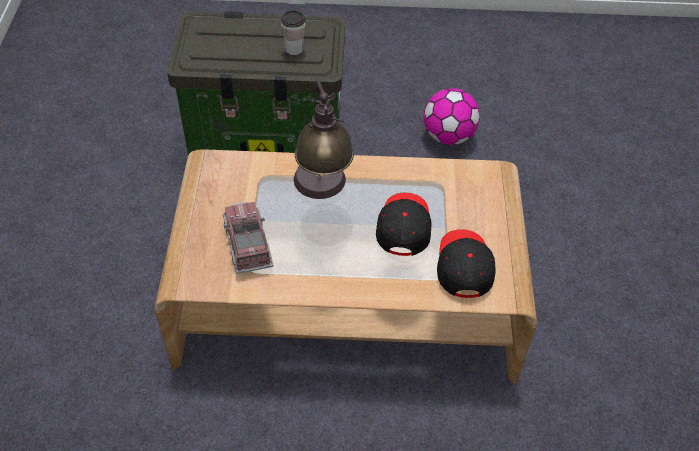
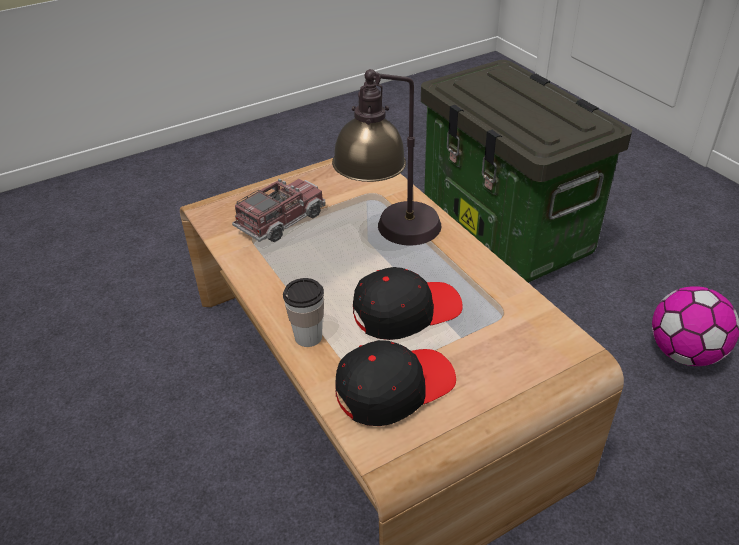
camera: 60 degrees right, 10 degrees down
cup [281,10,305,55] -> cup moved to [283,278,324,347]

